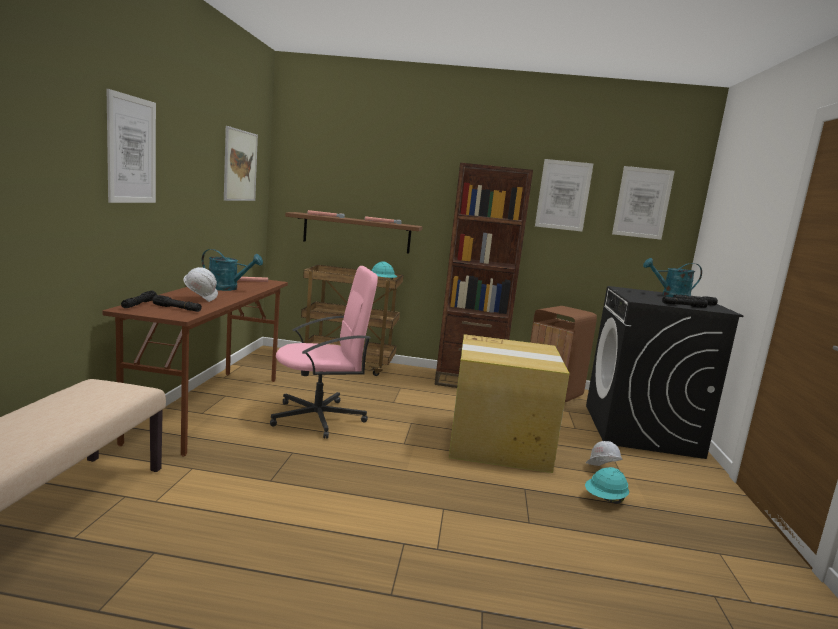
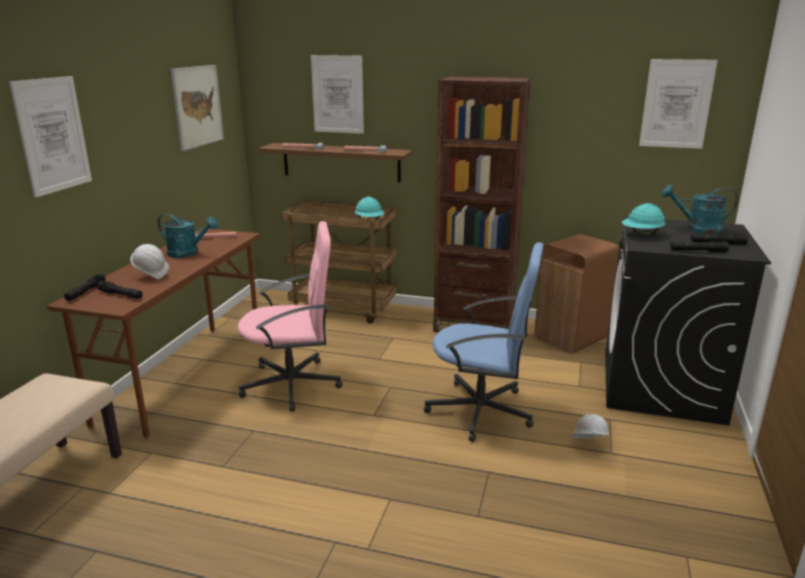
camera: 10 degrees right, 10 degrees up
cardboard box [449,334,570,473] -> blue office chair [424,242,544,442]
picture [535,159,593,232] -> picture moved to [311,55,364,134]
turquoise hard hat [585,467,629,504] -> turquoise hard hat moved to [622,203,666,236]

